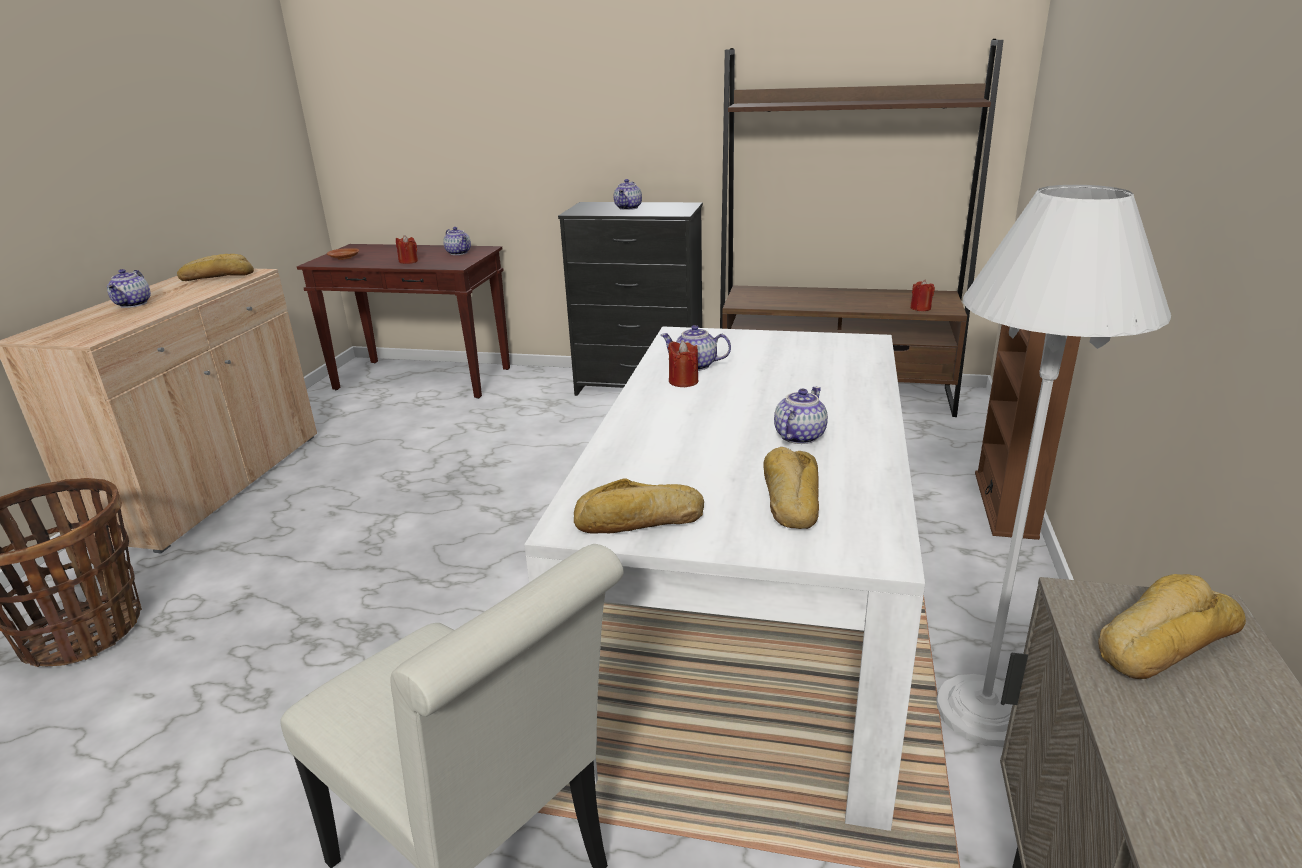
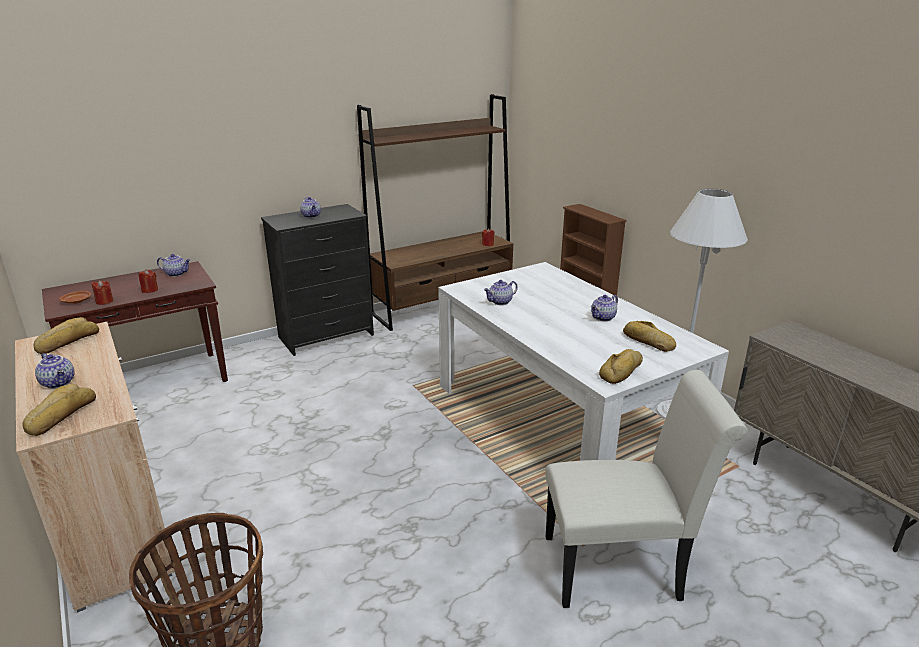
camera: 45 degrees left, 0 degrees up
red candle [668,341,698,387] -> red candle moved to [91,280,113,305]
teapot [774,387,828,444] -> teapot turned 120 degrees counterclockwise [591,295,618,321]
bread [1098,574,1246,679] -> bread moved to [22,384,96,436]

